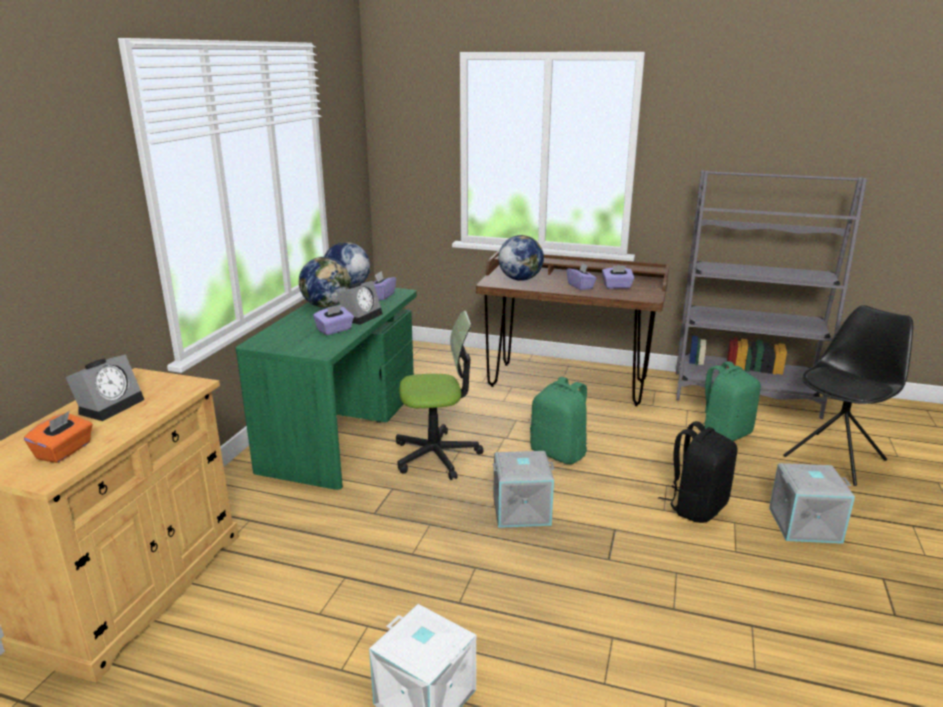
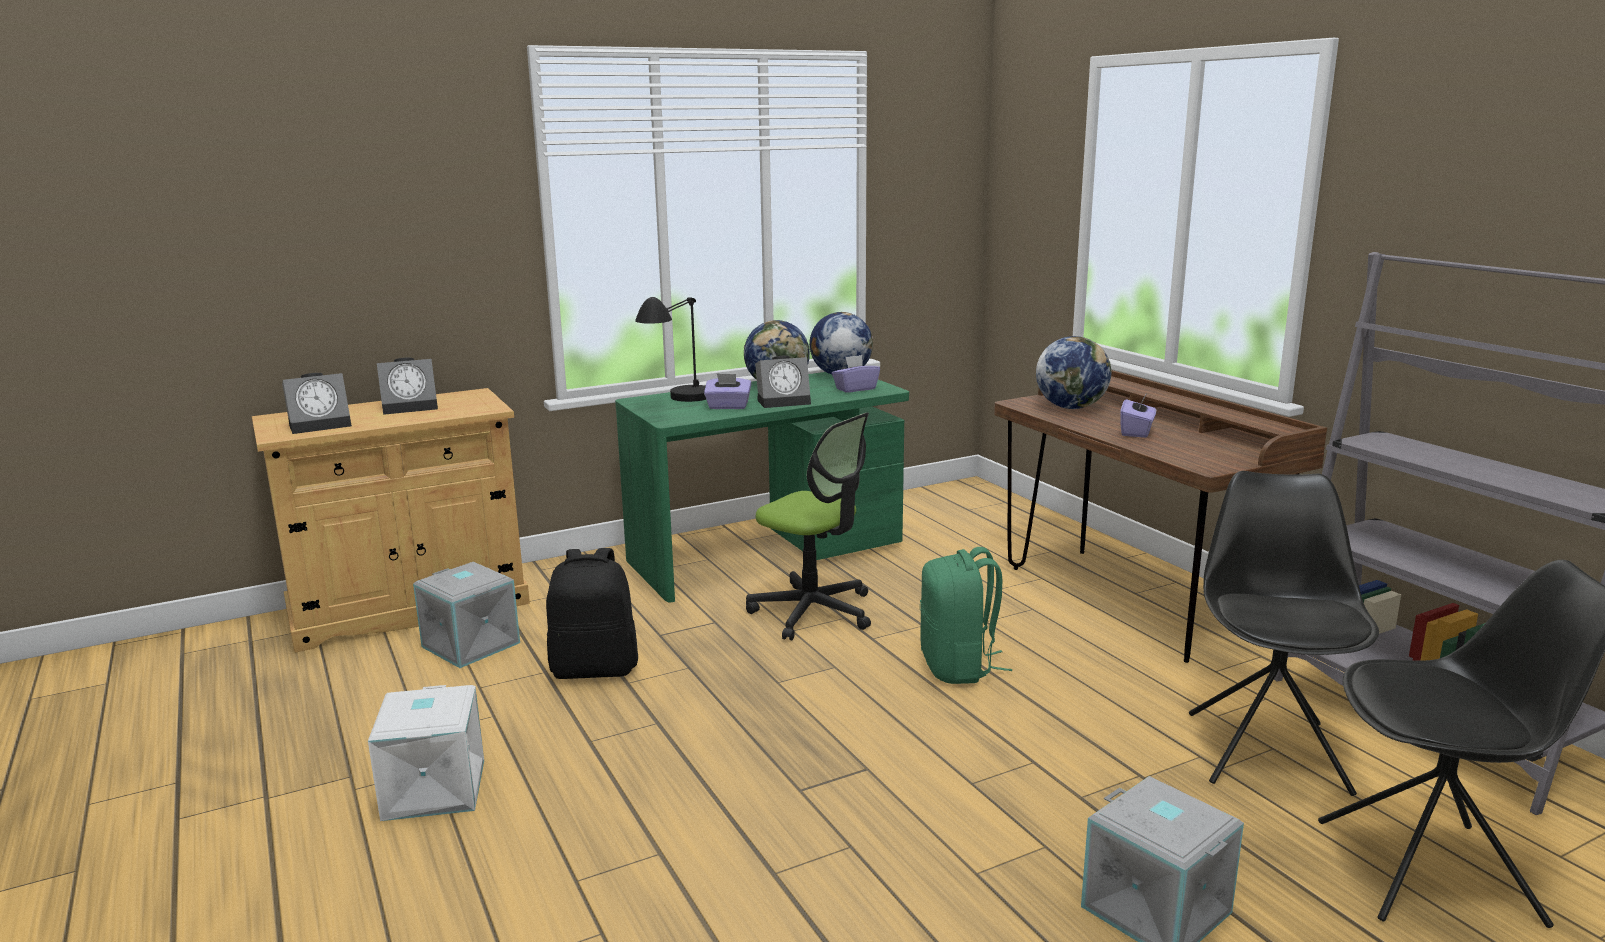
camera: 45 degrees right, 5 degrees down
orange tissue box [24,411,93,463] -> alarm clock [282,373,352,434]
grey storage box [493,451,555,528] -> grey storage box moved to [413,562,520,668]
purple tissue box [602,265,634,289] -> none
black backpack [659,421,737,523] -> black backpack moved to [546,548,638,679]
green backpack [703,361,761,441] -> black chair [1189,471,1379,796]
none -> black table lamp [635,297,706,402]

